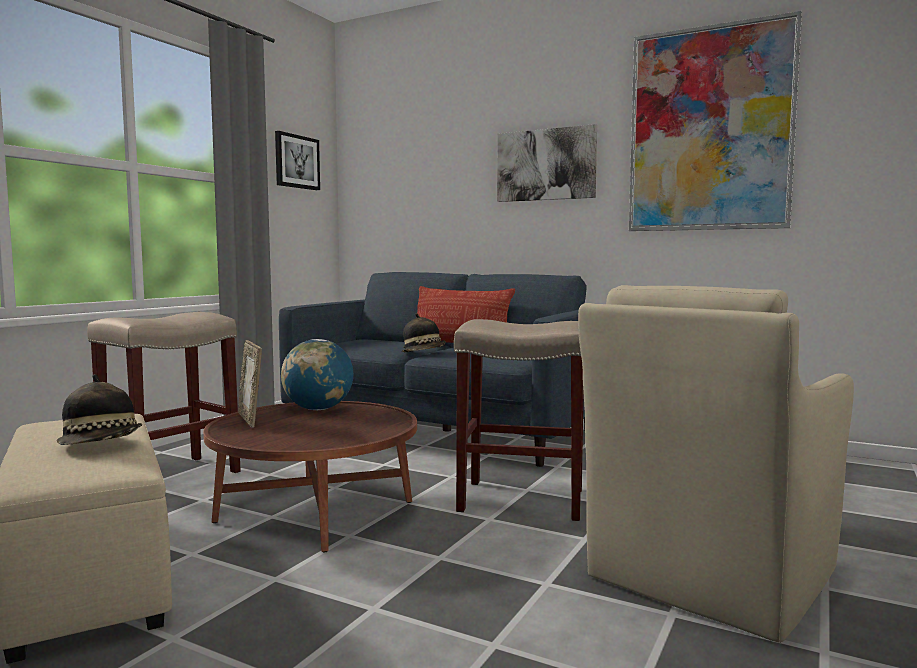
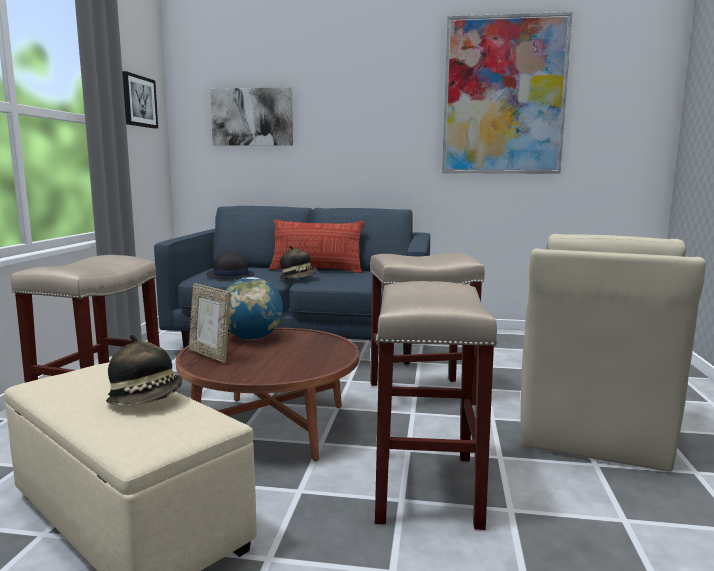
camera: 20 degrees left, 5 degrees up
picture [497,124,597,202] -> picture moved to [210,87,293,146]
none -> black hat [207,252,255,278]
none -> beige stool [375,281,498,530]

